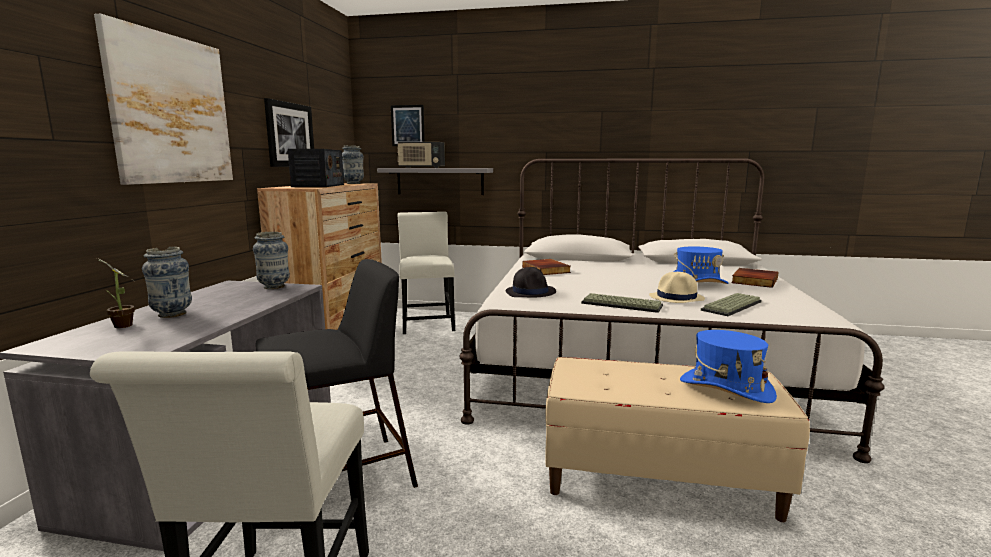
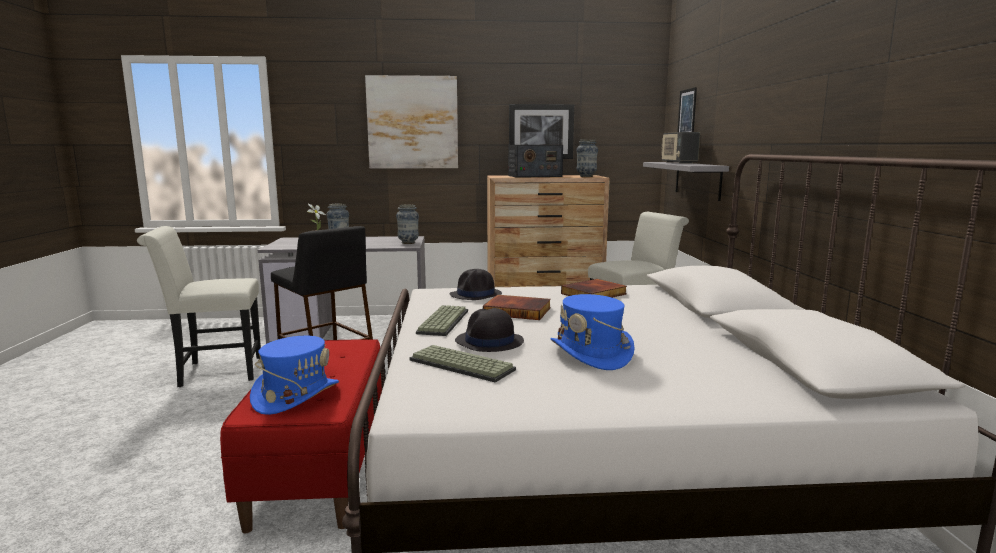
camera: 75 degrees right, 0 degrees up
beige bench [545,357,810,522] -> red bench [220,339,382,533]
beige hat [649,272,705,303] -> black hat [455,308,524,352]
book [731,268,779,288] -> book moved to [483,295,551,320]

